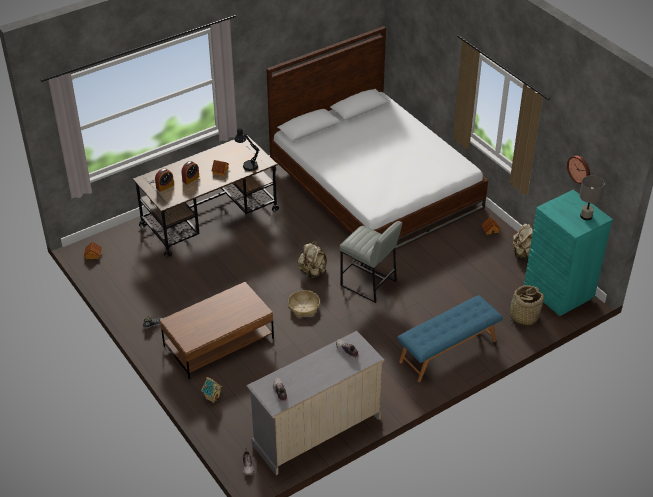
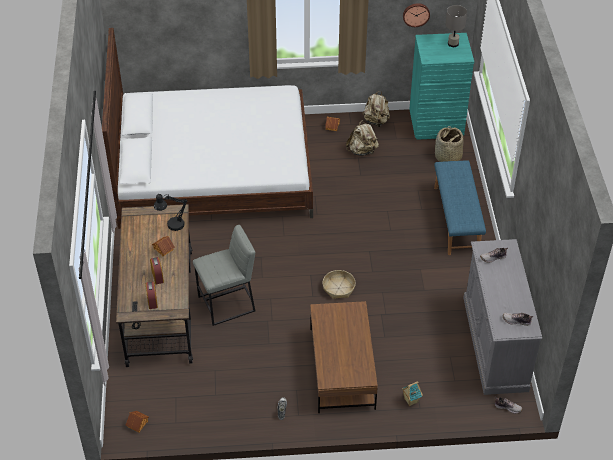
camera: 60 degrees left, 5 degrees up
beige backpack [298,241,327,279] -> beige backpack moved to [346,120,379,156]
grey chair [340,221,402,303] -> grey chair moved to [193,225,255,326]

